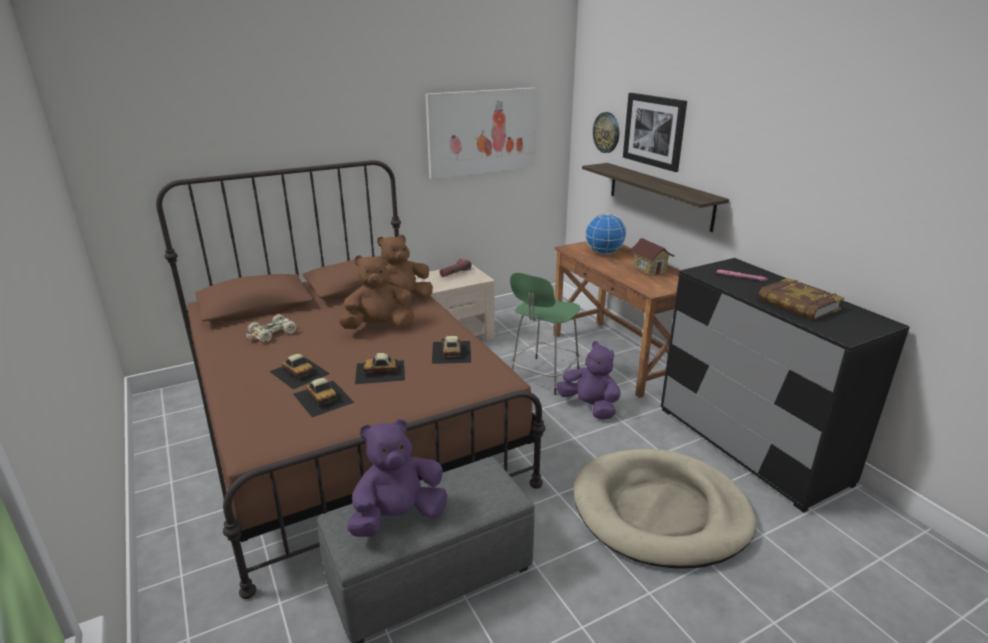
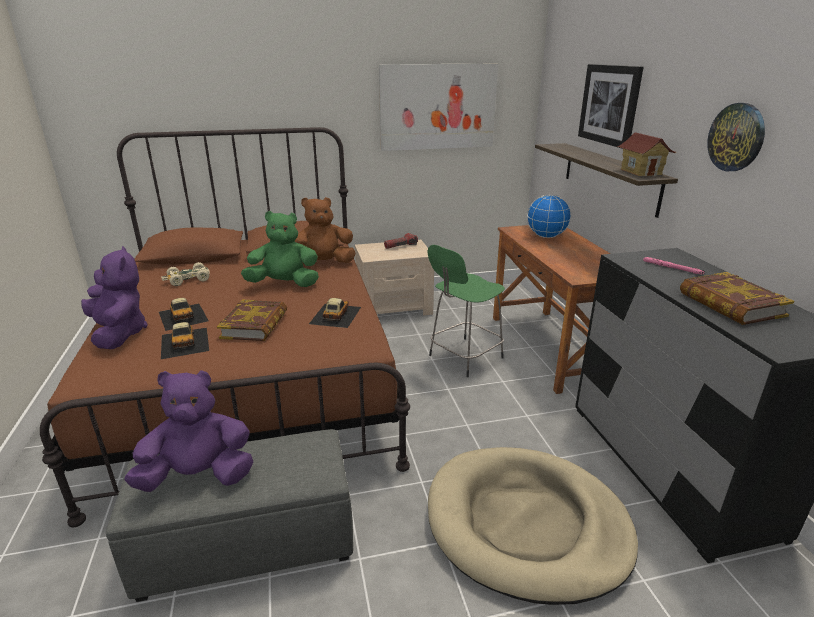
camera: 15 degrees right, 0 degrees up
brown plush toy [339,255,414,329] -> green plush toy [241,211,319,287]
toy car [355,353,405,384] -> book [217,299,287,341]
purple plush toy [556,341,621,419] -> purple plush toy moved to [81,246,148,349]
wall clock [593,112,619,153] -> wall clock moved to [707,103,765,171]
toy house [629,238,675,276] -> toy house moved to [617,132,676,176]

